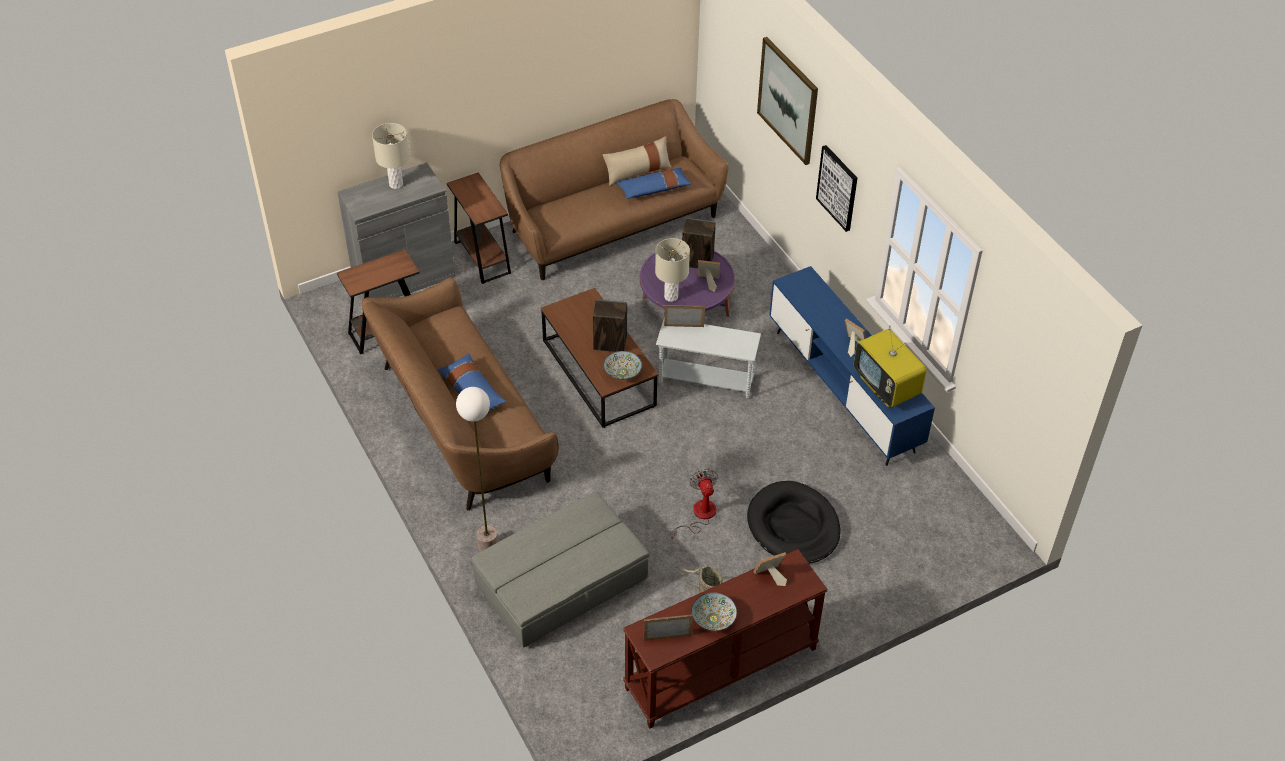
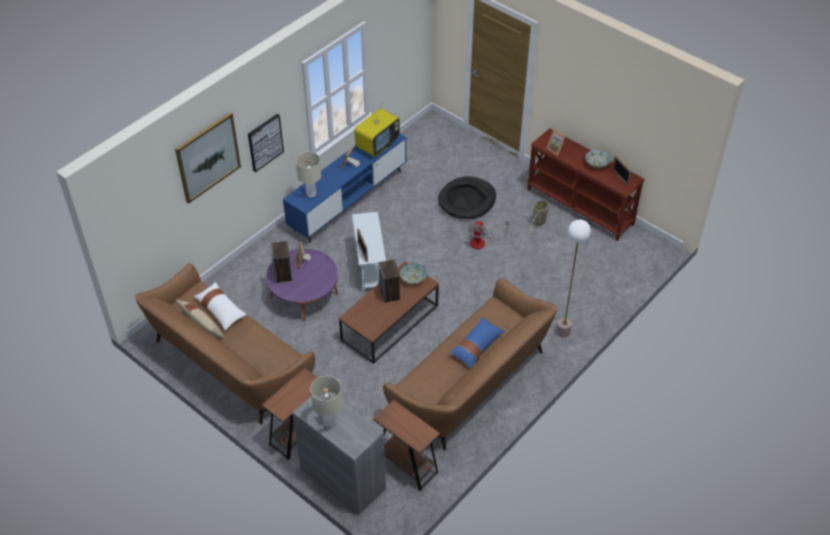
camera: 110 degrees left, 0 degrees up
grey ottoman [471,492,649,647] -> none
blue pillow [616,168,692,199] -> white pillow [194,282,247,330]
beige table lamp [655,238,690,302] -> beige table lamp moved to [296,152,322,197]
fan [671,469,718,538] -> fan turned 45 degrees counterclockwise [468,221,510,249]

